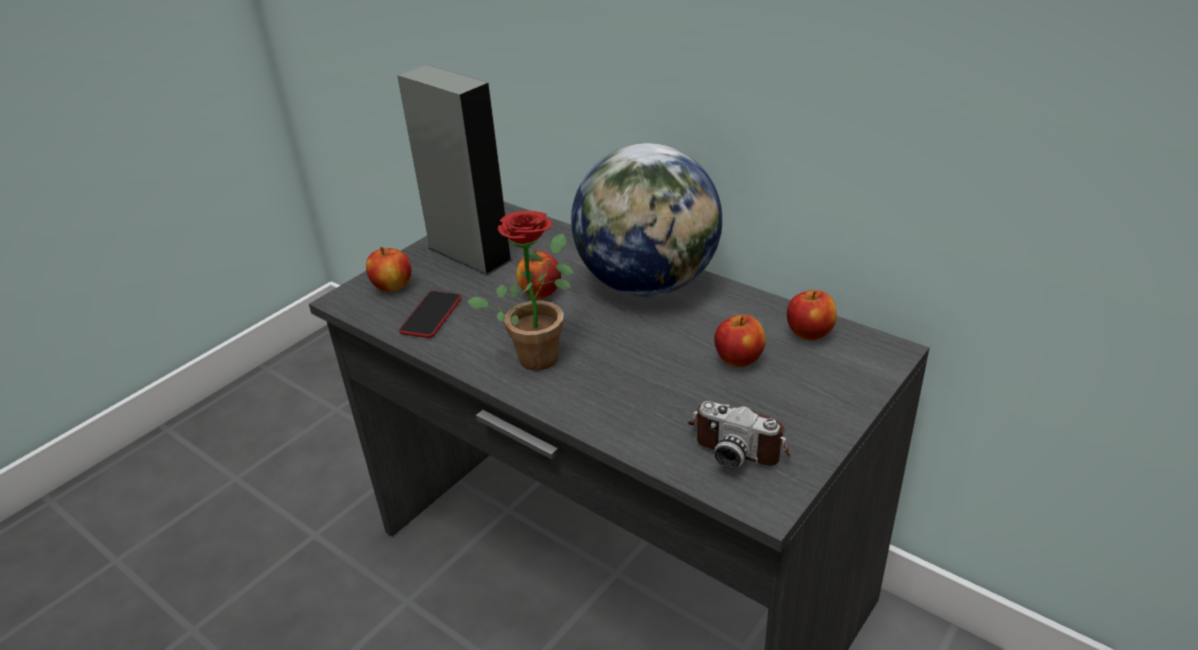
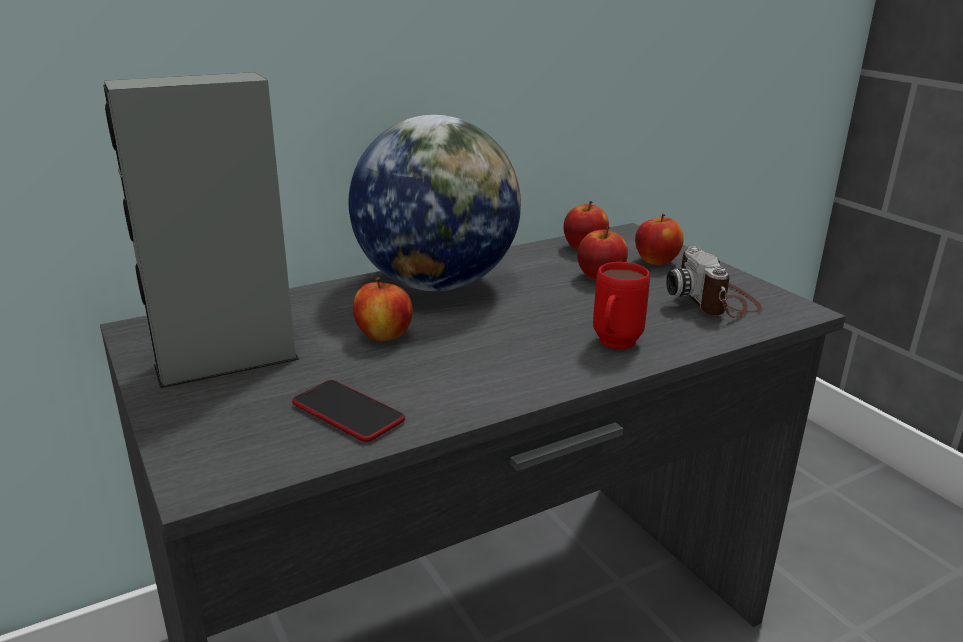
camera: 70 degrees left, 10 degrees down
apple [366,247,411,292] -> apple moved to [635,214,684,265]
potted plant [467,211,574,370] -> none
camera [688,401,790,469] -> camera turned 120 degrees clockwise [666,247,762,318]
none -> red mug [593,262,650,349]

